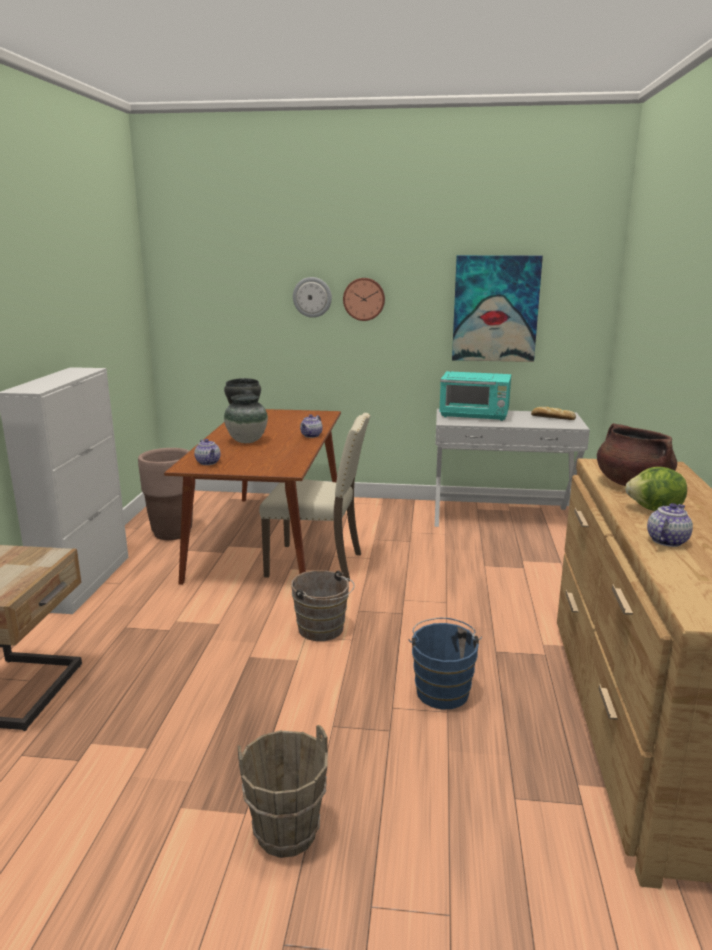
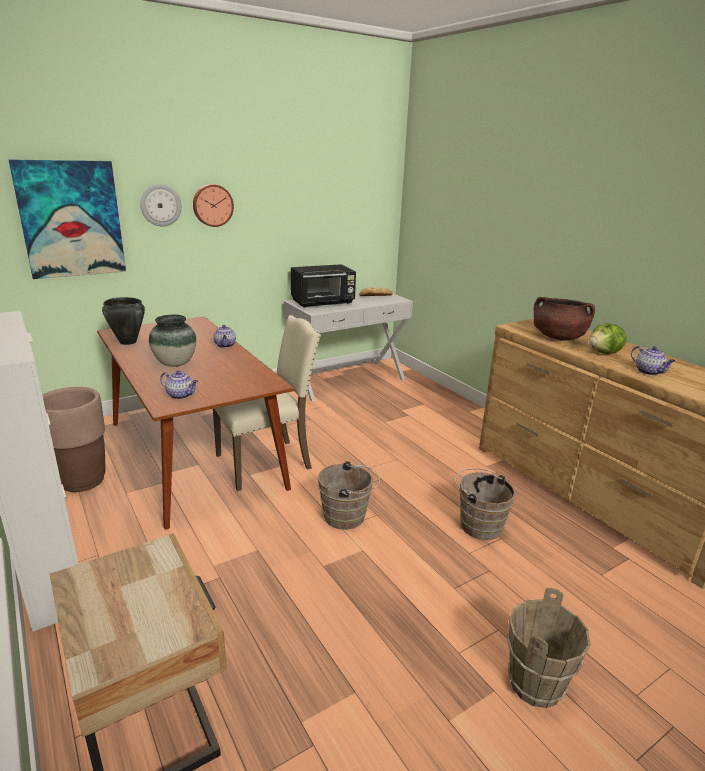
camera: 40 degrees left, 5 degrees up
blue bucket [408,617,482,709] -> brown bucket [455,469,516,540]
turquoise microwave [439,371,511,421] -> black microwave [291,264,356,308]
picture [452,255,543,362] -> picture moved to [9,160,126,279]
teapot [647,503,693,547] -> teapot turned 150 degrees clockwise [631,346,675,375]

